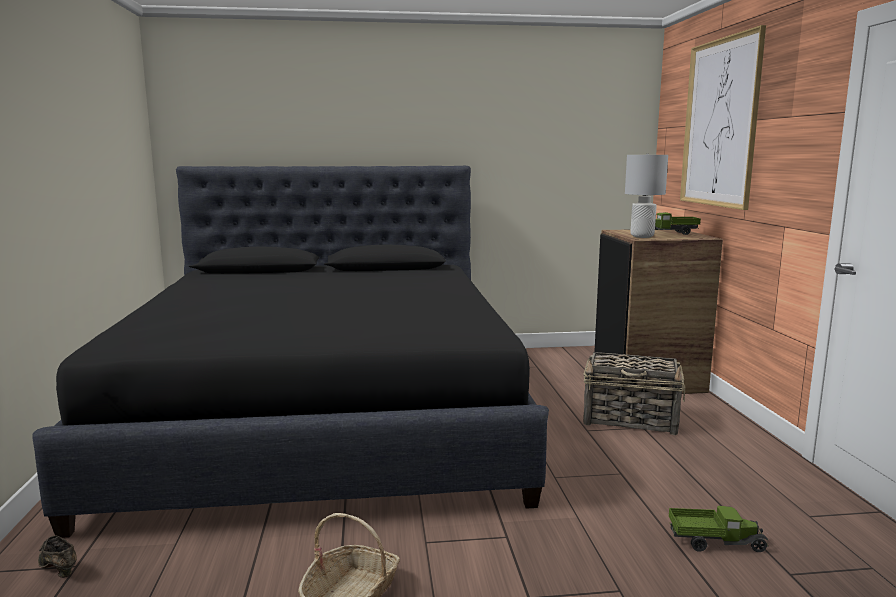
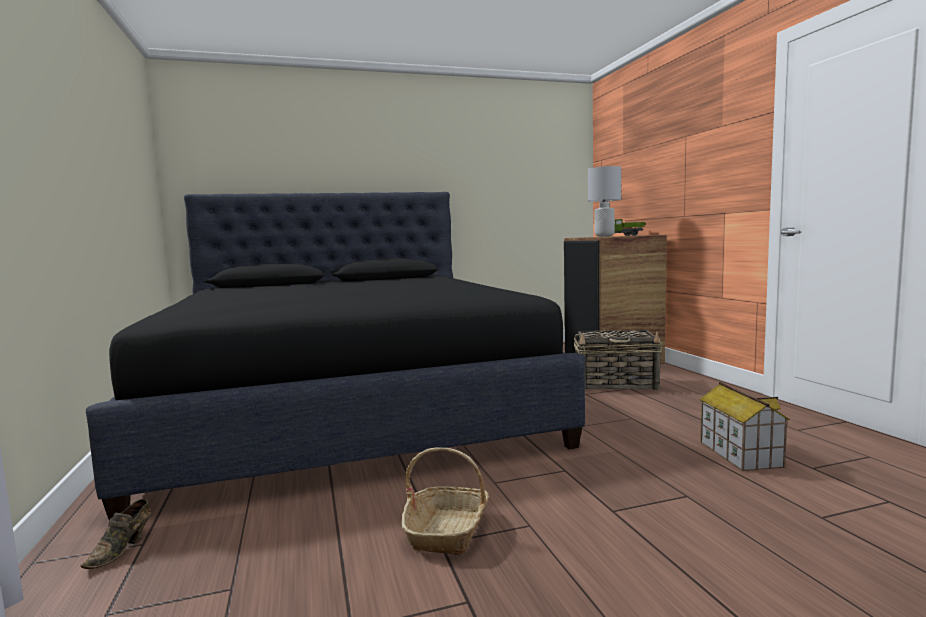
camera: 10 degrees left, 5 degrees down
brown shoe [38,536,77,578] -> brown shoe turned 105 degrees counterclockwise [81,499,151,569]
toy truck [669,506,768,552] -> toy house [700,382,790,471]
picture [680,25,766,210] -> none

